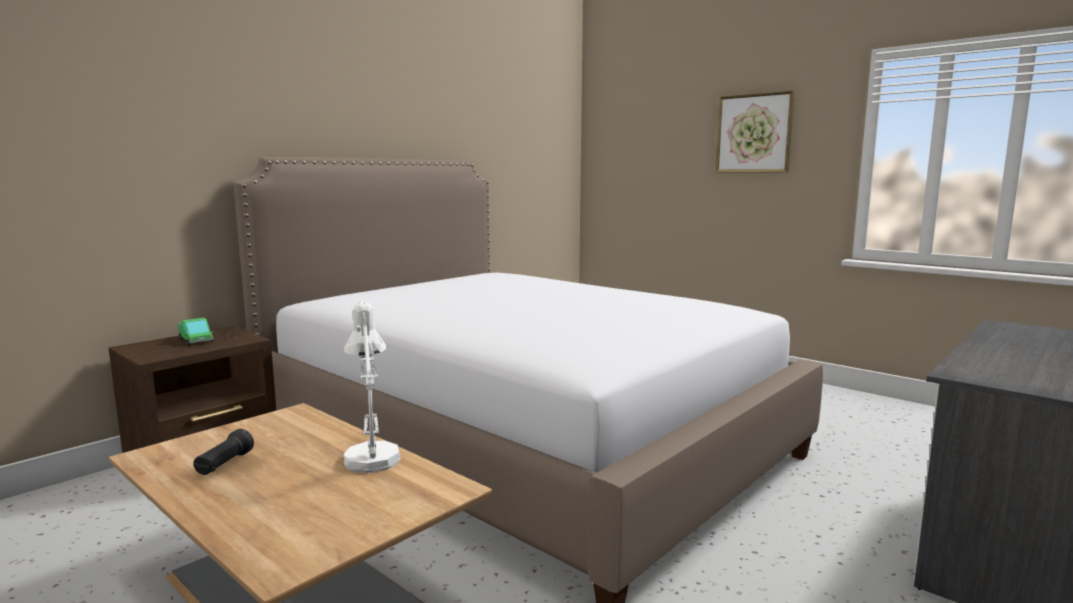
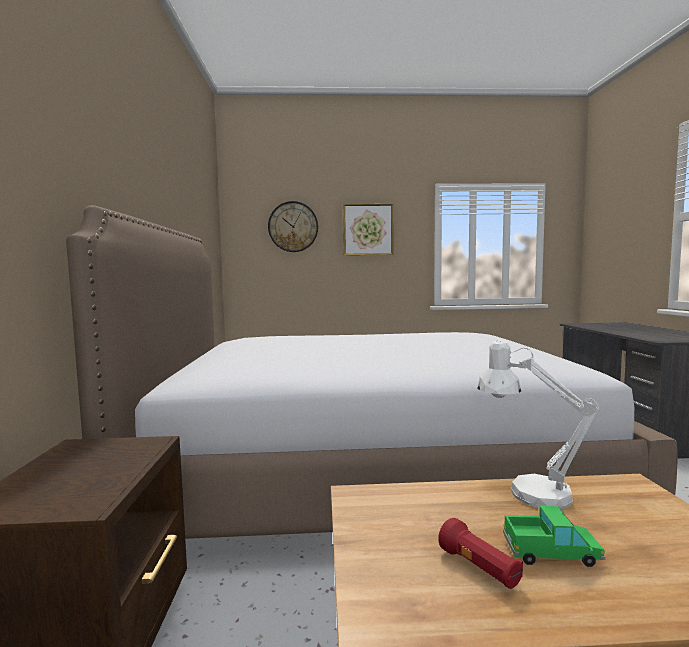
camera: 45 degrees left, 5 degrees down
toy truck [178,318,213,345] -> toy truck moved to [503,506,605,567]
black flashlight [193,429,254,475] -> red flashlight [438,518,523,589]
none -> wall clock [268,201,318,252]

